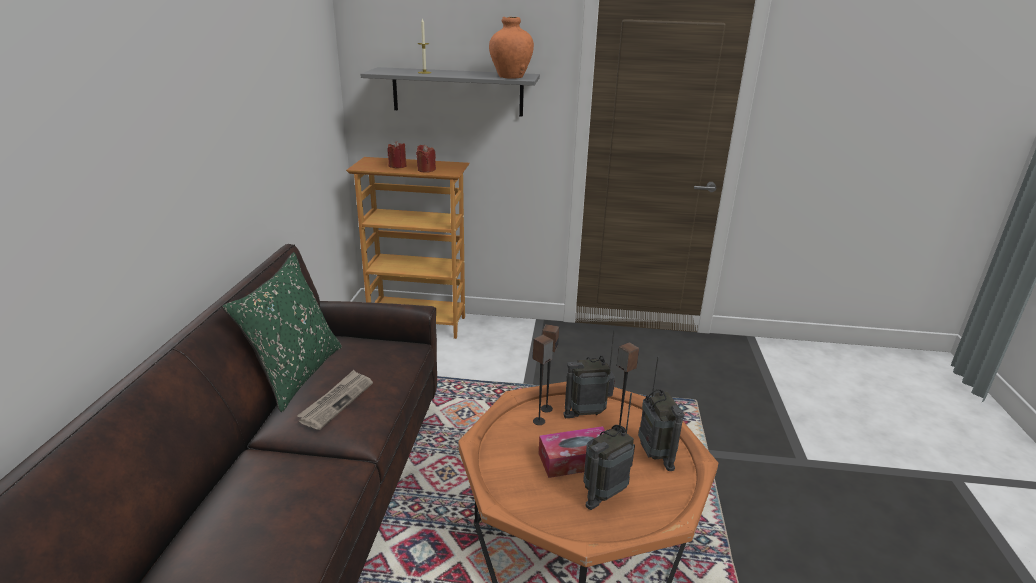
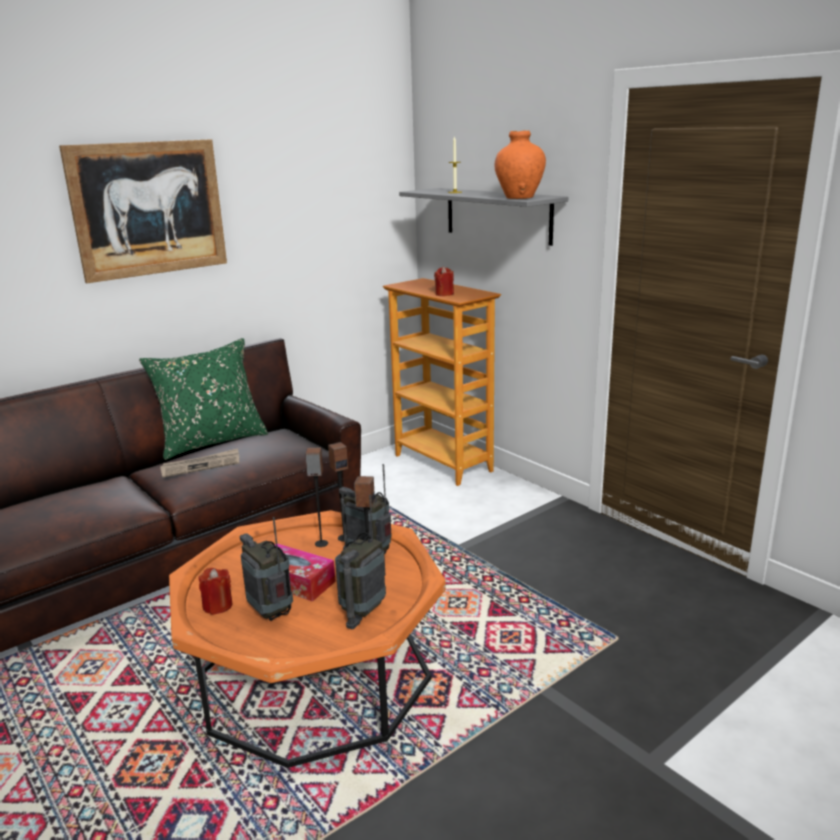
camera: 45 degrees right, 5 degrees down
red candle [388,141,406,168] -> red candle moved to [199,568,233,615]
radio [583,393,635,510] -> radio turned 45 degrees clockwise [240,517,293,621]
none -> picture [59,139,227,283]

